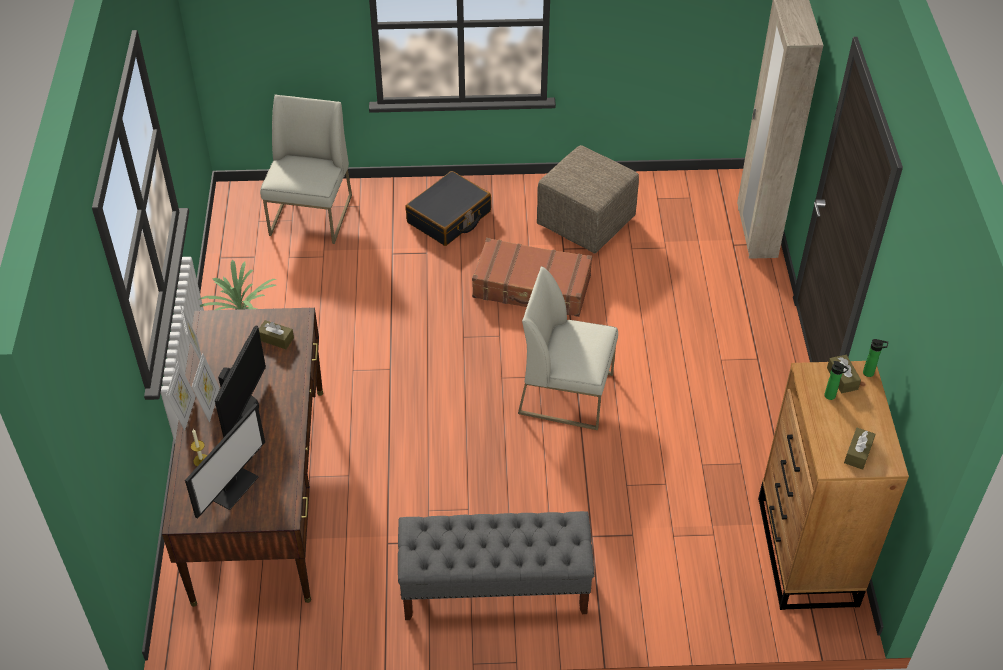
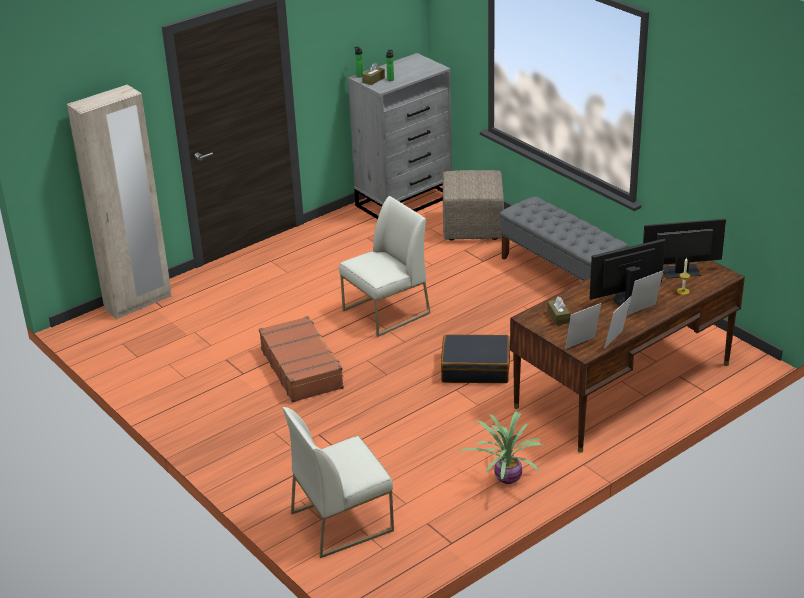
camera: 125 degrees left, 15 degrees down
picture frame [166,361,196,431] -> picture frame moved to [565,303,601,349]
black suitcase [405,171,491,246] -> black suitcase moved to [441,335,510,383]
white chair [518,266,618,430] -> white chair turned 105 degrees counterclockwise [339,196,430,337]
beige ottoman [537,145,639,253] -> beige ottoman moved to [443,170,504,241]
brown dresser [758,361,909,610] -> grey dresser [348,53,452,219]
brown tissue box [844,428,876,470] -> none

